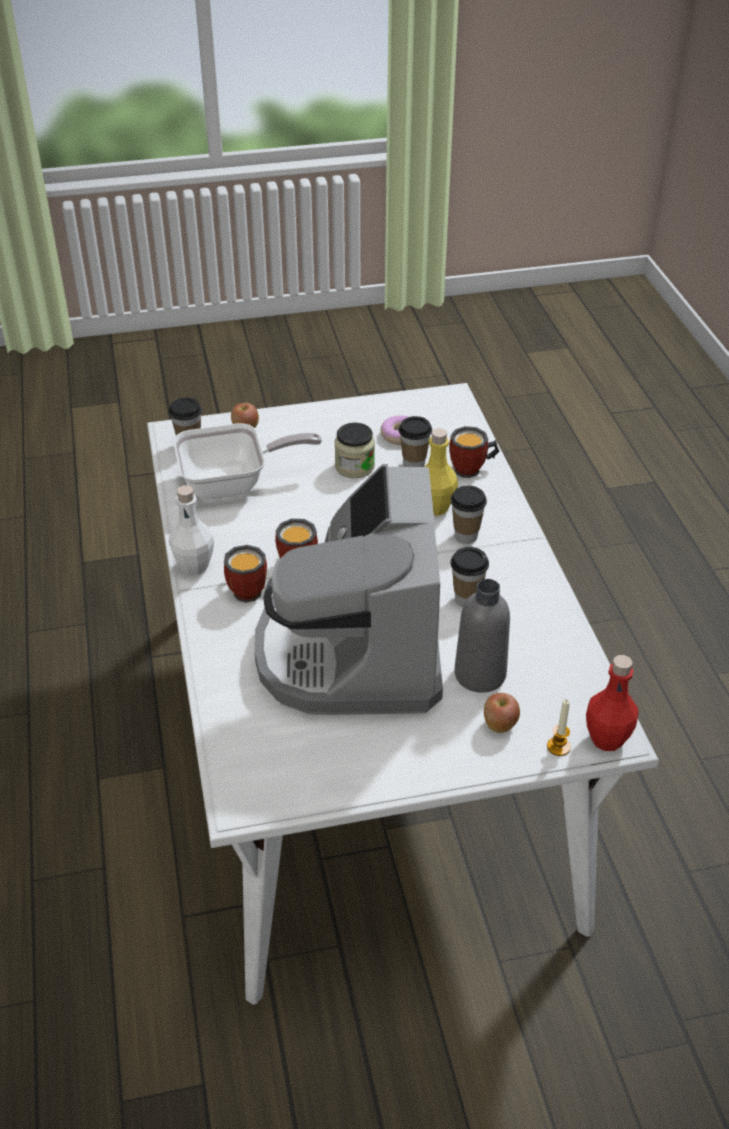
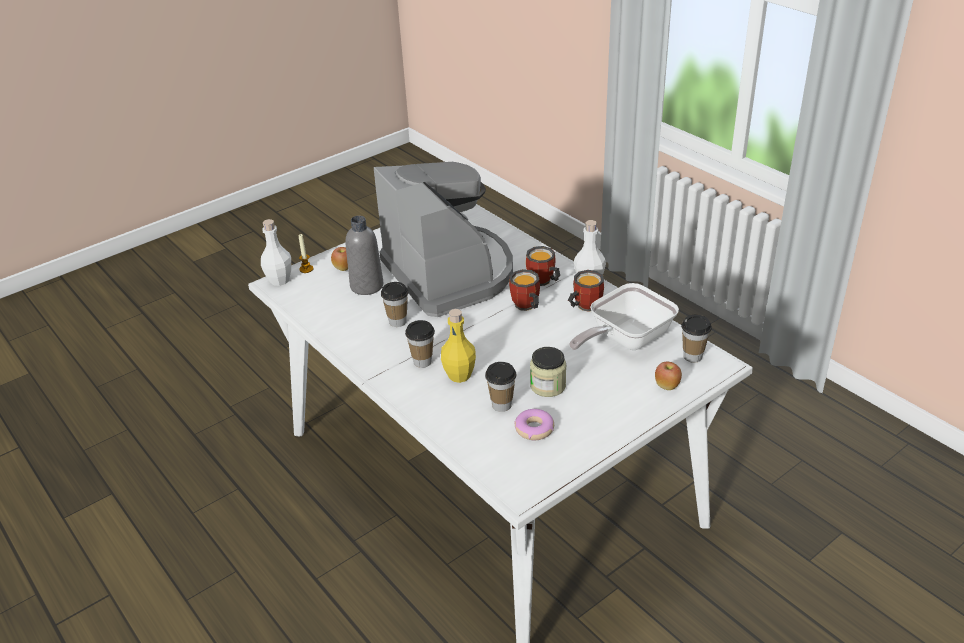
camera: 155 degrees right, 5 degrees down
mug [449,426,500,478] -> mug moved to [568,270,604,312]
red bottle [586,655,638,751] -> white bottle [261,219,291,286]

